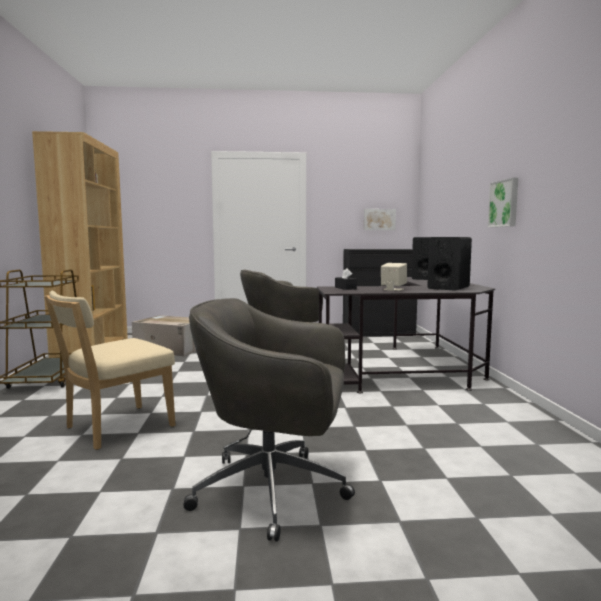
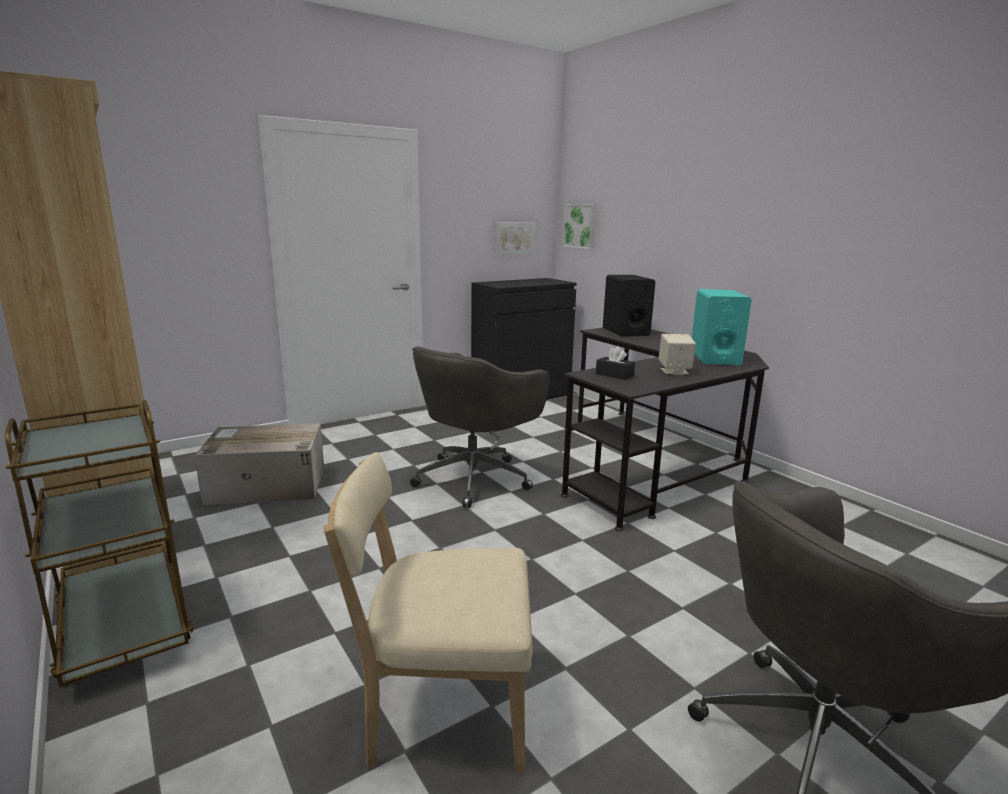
camera: 30 degrees left, 10 degrees up
beige chair [45,291,176,450] -> beige chair turned 75 degrees clockwise [323,452,533,773]
black speaker [427,237,472,291] -> turquoise speaker [692,289,752,365]
picture [488,178,518,227] -> picture moved to [563,205,596,249]

